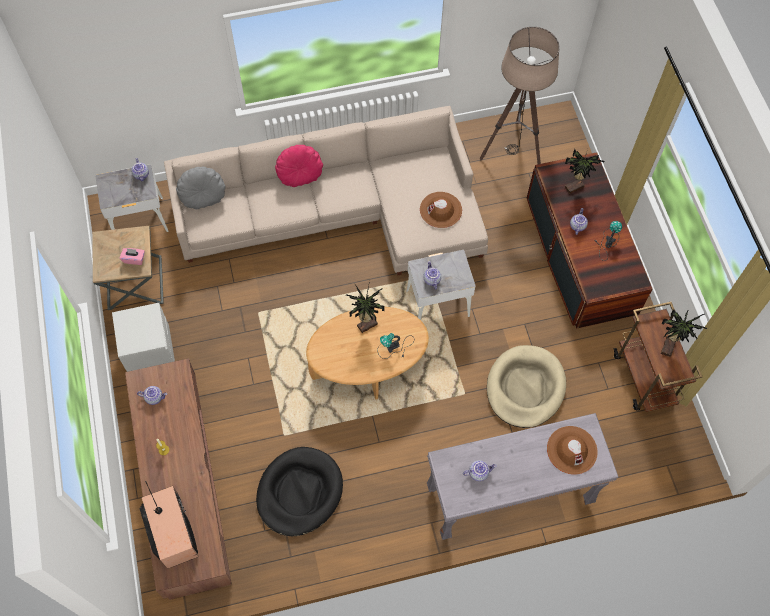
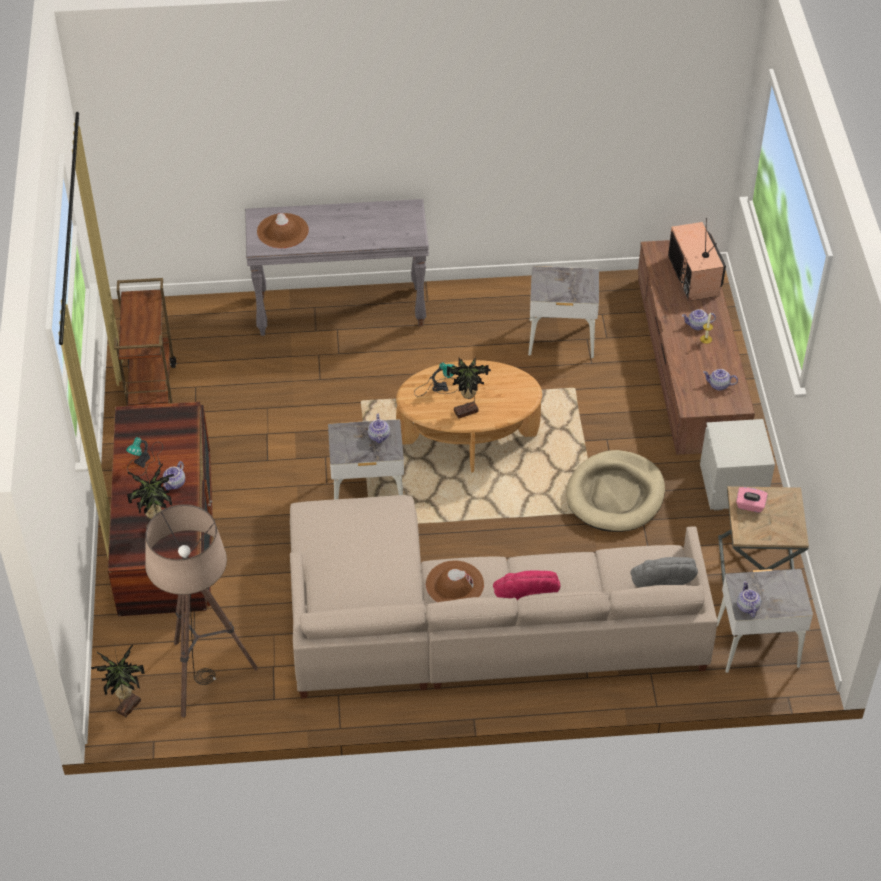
camera: 170 degrees left, 15 degrees down
black dog bed [256,447,343,536] -> side table [528,266,599,358]
brown hat [420,192,462,228] -> brown hat moved to [426,560,484,602]
teapot [463,460,497,481] -> teapot moved to [682,309,716,330]
beige dog bed [487,345,566,428] -> beige dog bed moved to [566,450,665,532]
potted plant [661,309,707,357] -> potted plant moved to [91,644,145,717]

